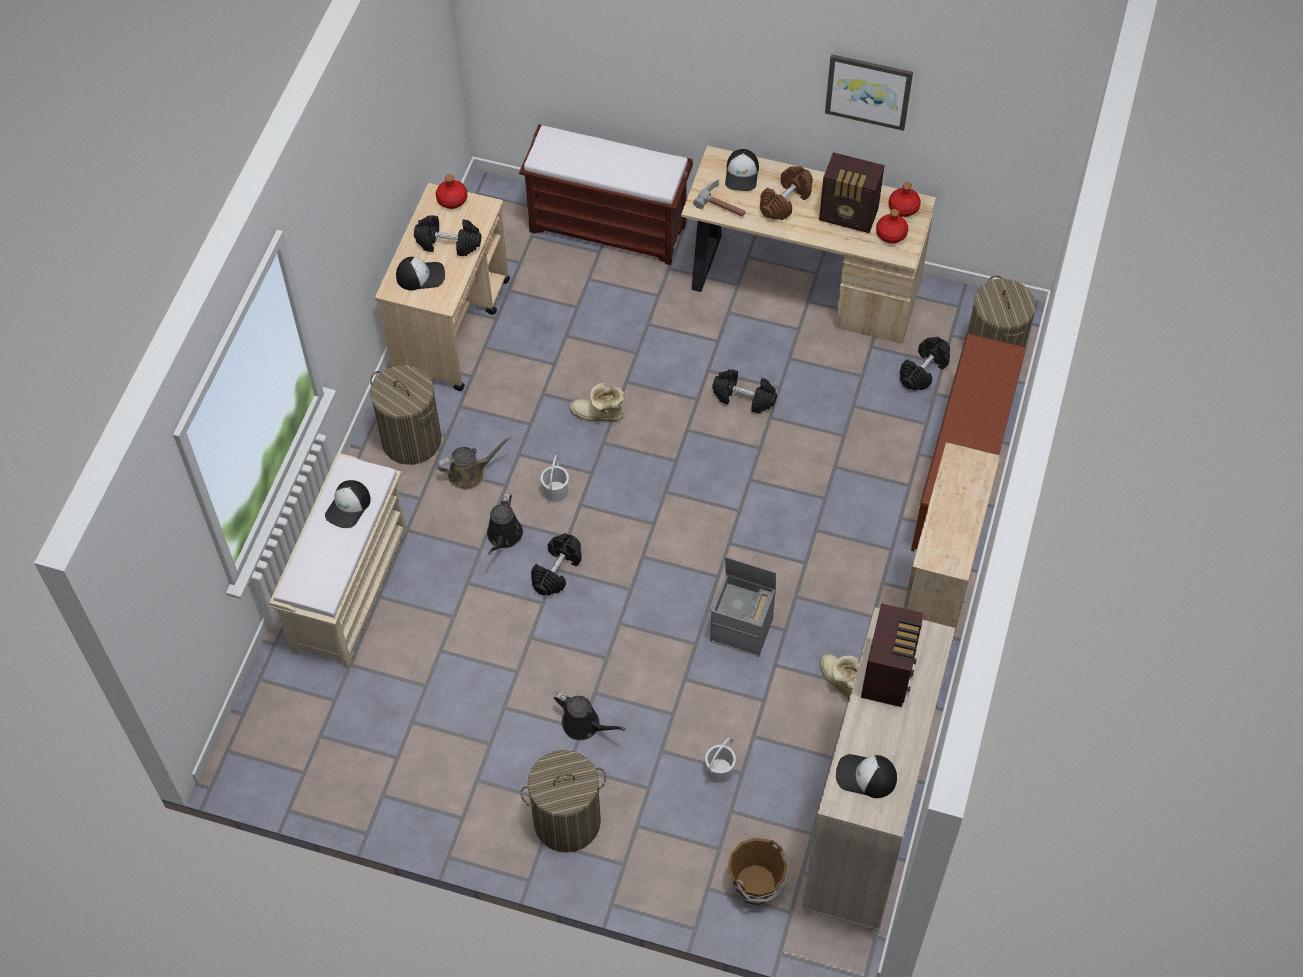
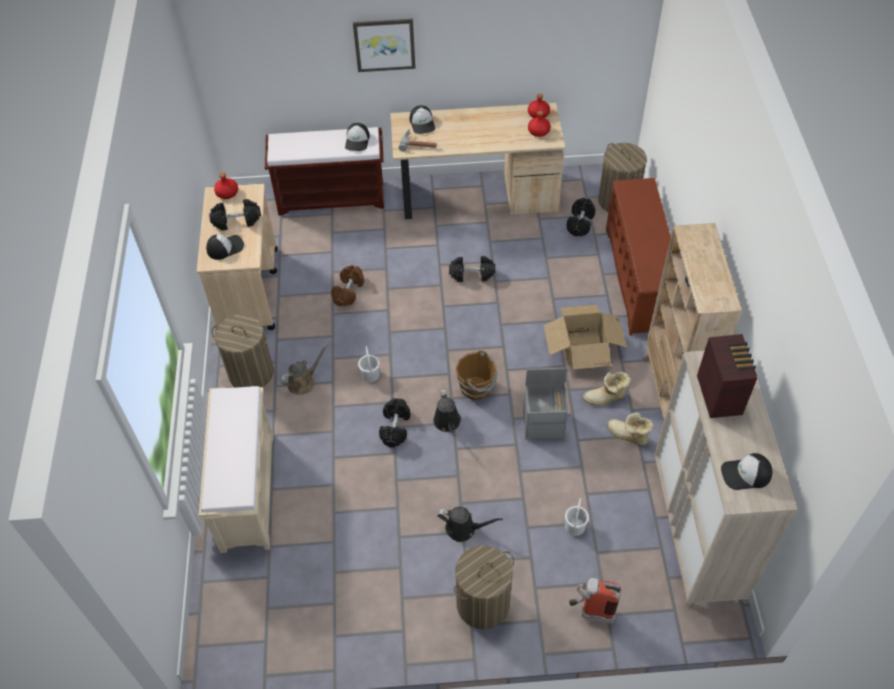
camera: 20 degrees left, 5 degrees down
cap [325,480,371,528] -> cap moved to [345,123,370,151]
black watering can [487,493,523,555] -> black watering can moved to [433,390,461,436]
boot [570,383,625,421] -> boot moved to [583,372,631,405]
brown bucket [728,838,790,905] -> brown bucket moved to [456,350,498,401]
brown dumbbell [760,166,813,220] -> brown dumbbell moved to [331,265,364,306]
radio [819,152,885,233] -> none
picture [825,54,913,131] -> picture moved to [353,19,416,72]
none -> cardboard box [543,304,627,370]
none -> fire extinguisher [569,578,621,623]

